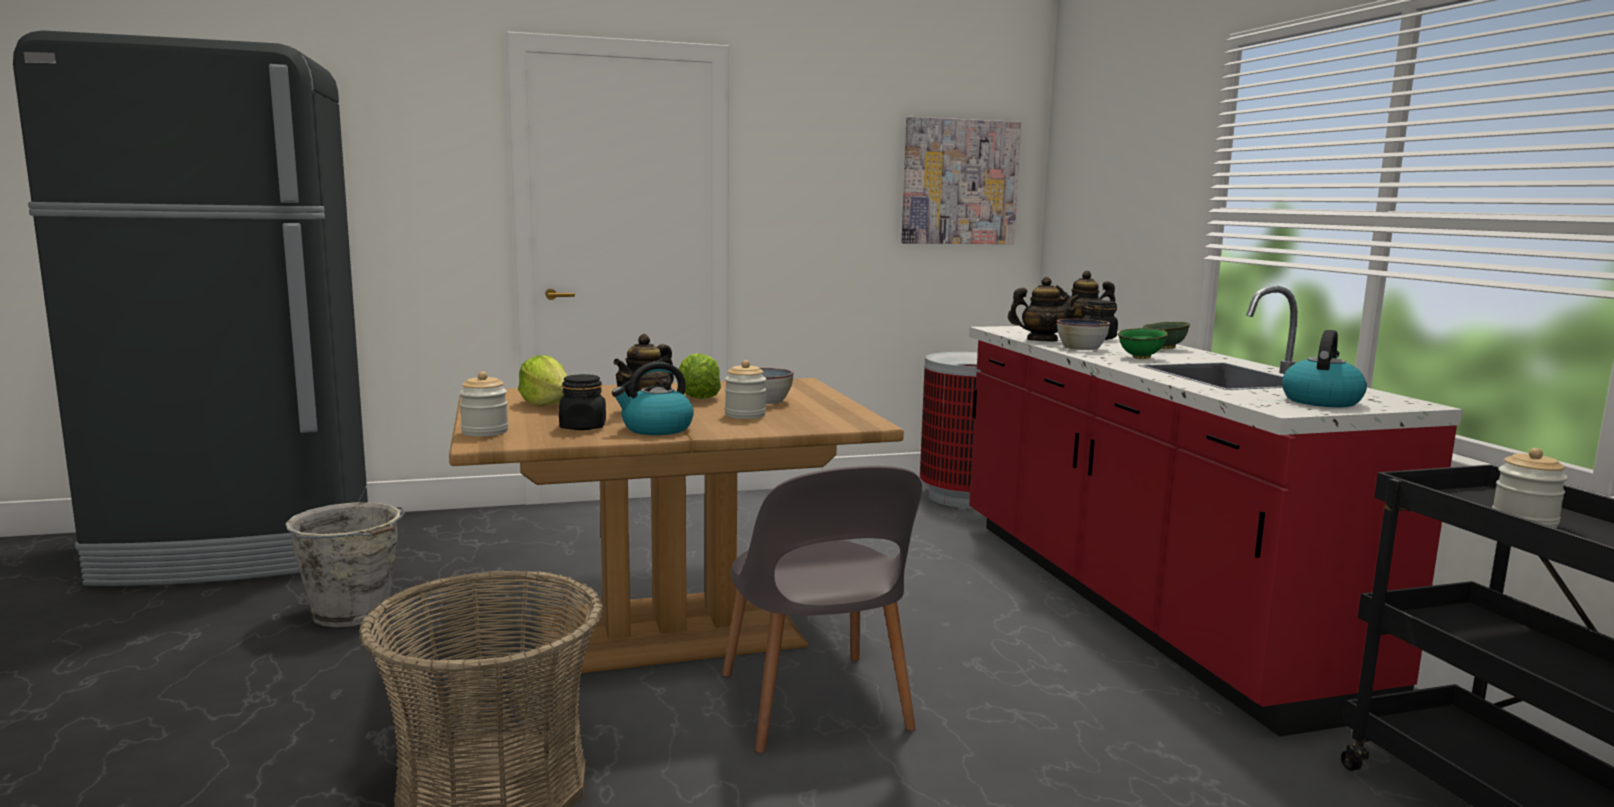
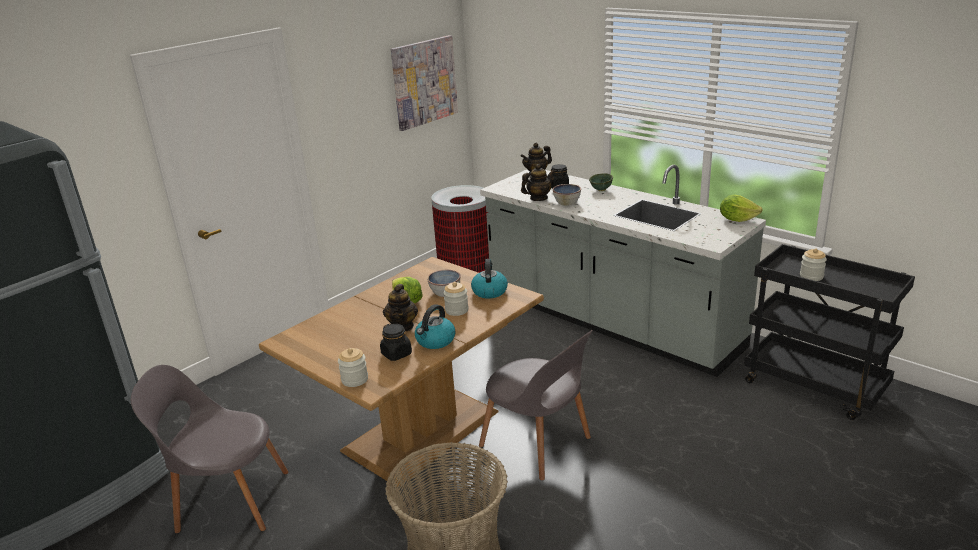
camera: 30 degrees left, 15 degrees up
grey bucket [285,502,405,627] -> grey chair [131,365,289,533]
lettuce [518,355,567,406] -> lettuce moved to [720,194,763,222]
red counter [969,286,1463,737] -> grey counter [480,165,766,377]
green bowl [1118,328,1168,359] -> none
kettle [1282,330,1367,407] -> kettle moved to [471,259,508,299]

